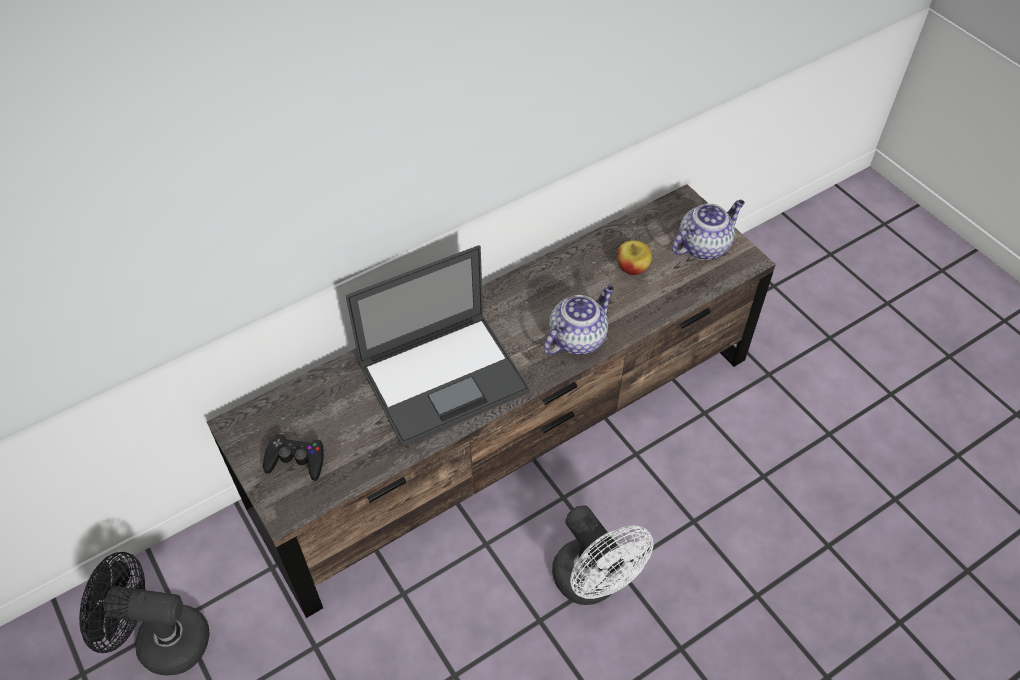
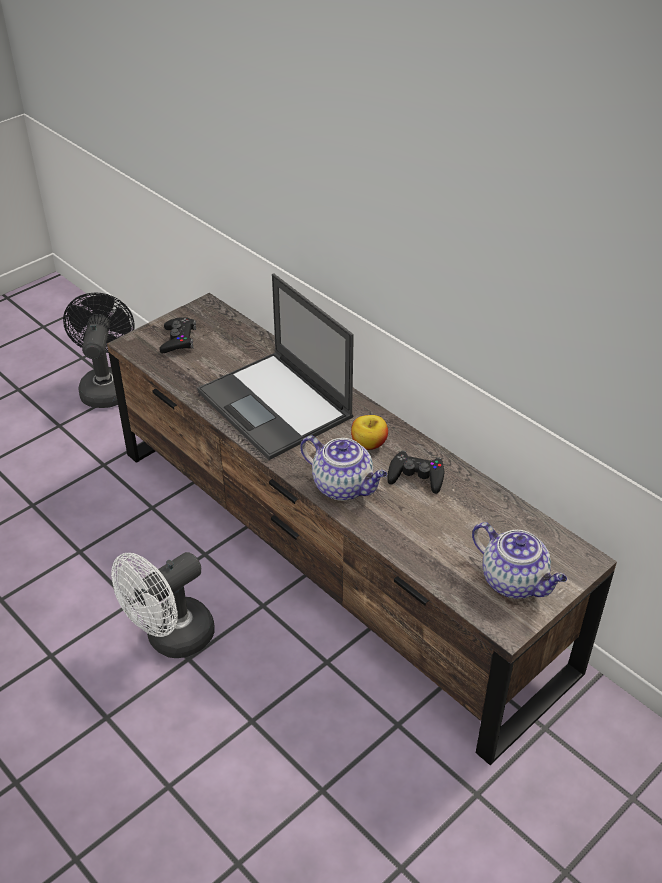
camera: 80 degrees right, 10 degrees down
apple [617,240,652,275] -> apple moved to [351,415,388,450]
none -> black game controller [387,450,444,494]

